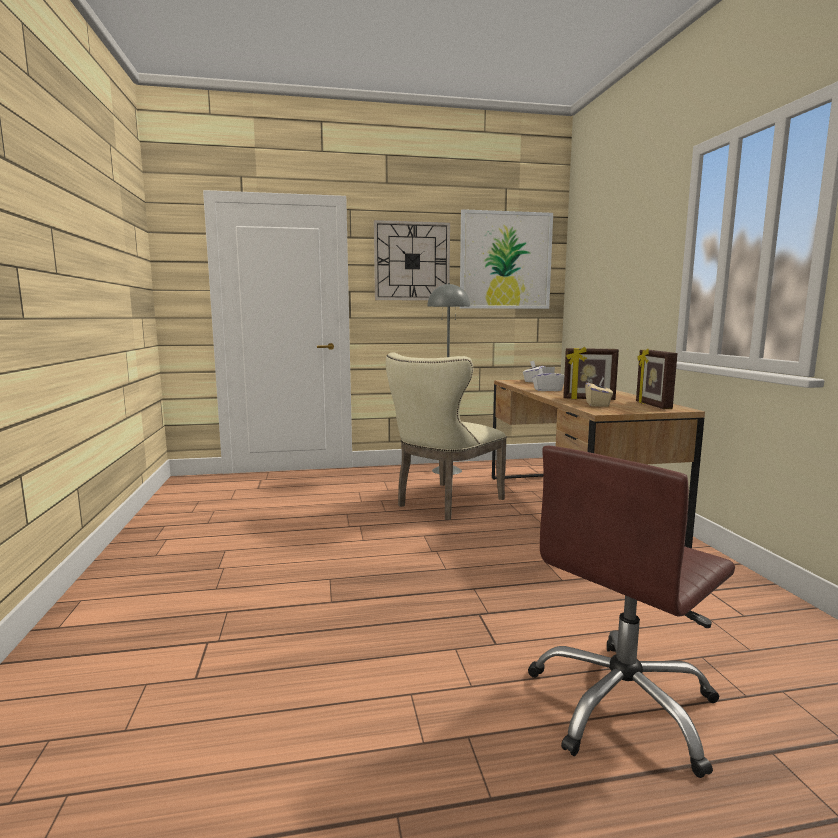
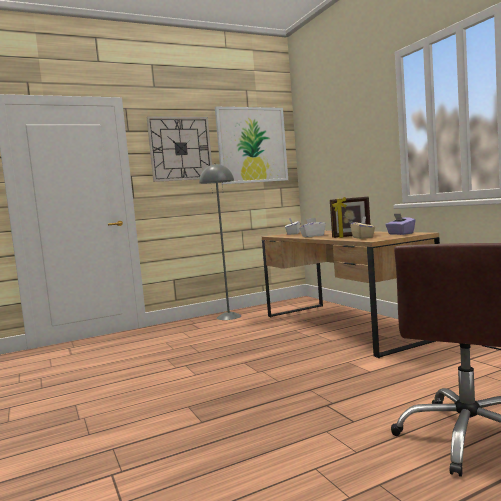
camera: 15 degrees left, 5 degrees down
beige chair [386,352,507,520] -> none
picture frame [636,349,677,409] -> purple tissue box [385,214,416,235]

